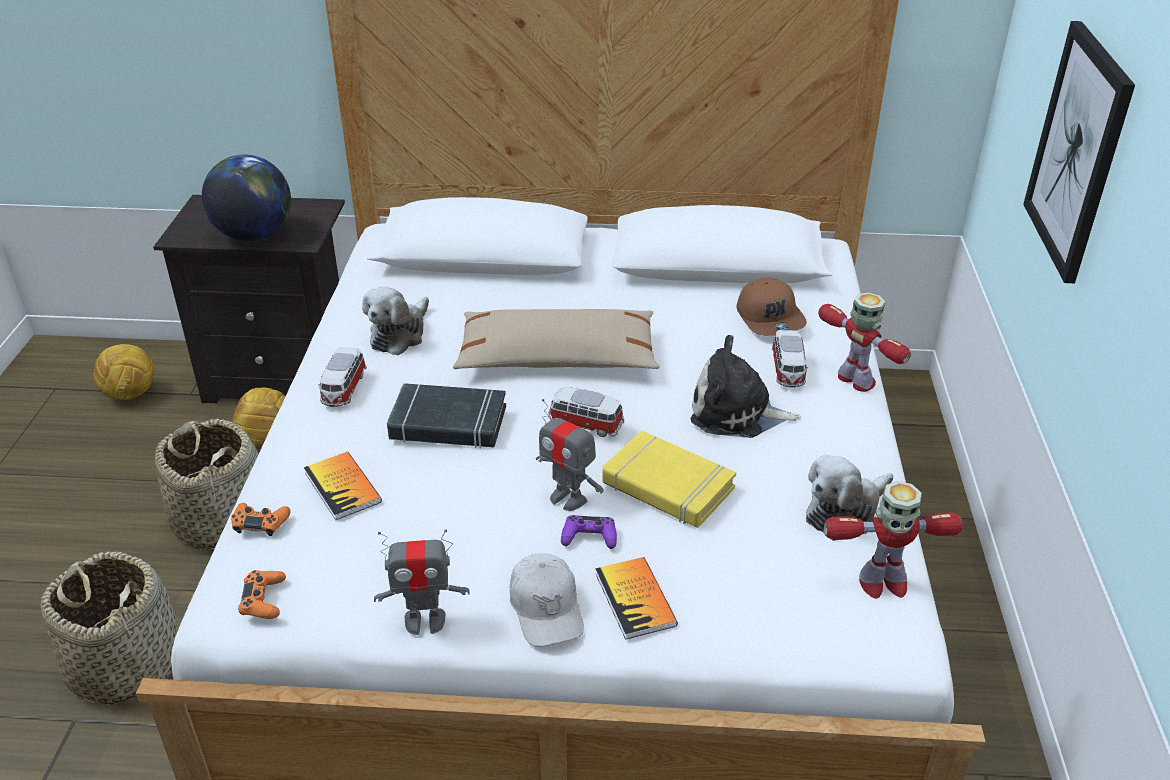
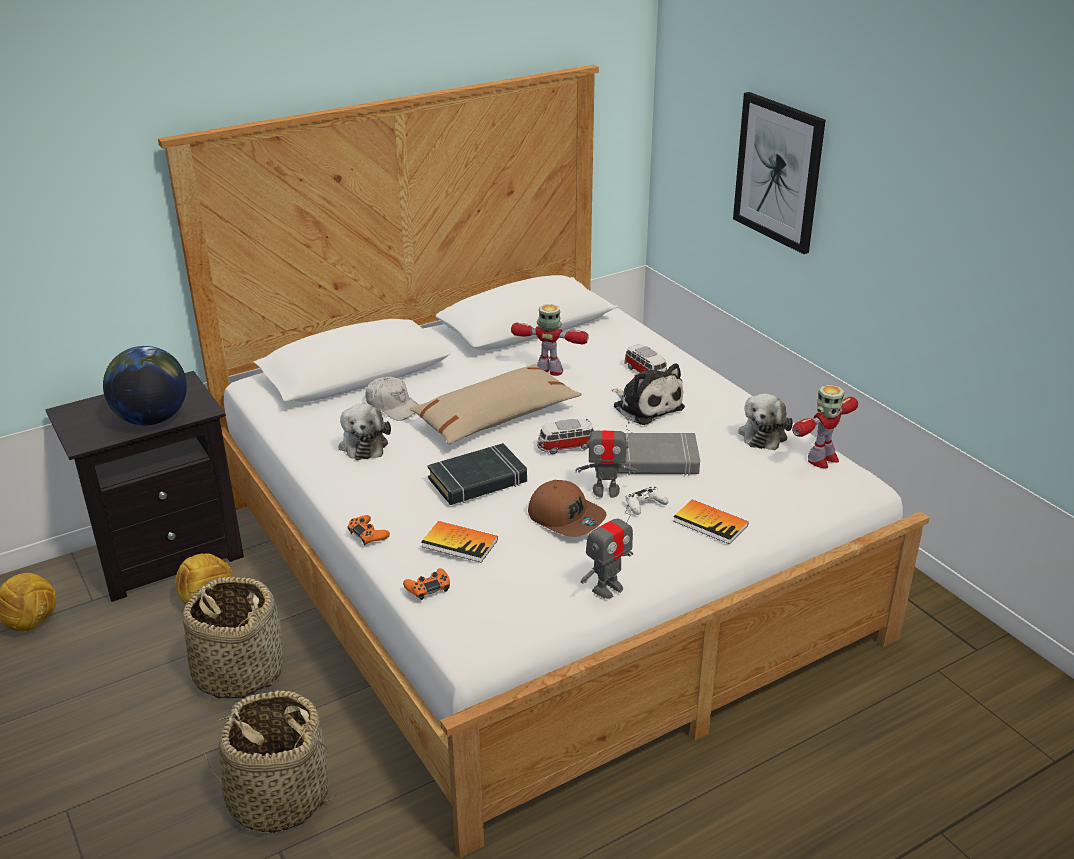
camera: 35 degrees left, 5 degrees down
orange game controller [238,570,286,619] -> orange game controller moved to [347,515,390,545]
toy car [318,347,367,407] -> none
white cap [510,553,584,647] -> white cap moved to [365,376,419,421]
purple game controller [561,515,617,549] -> white game controller [625,487,668,515]
yellow book [602,431,736,528] -> grey book [617,433,700,476]
plush toy [691,335,801,438] -> plush toy turned 105 degrees counterclockwise [612,363,685,425]
brown cap [736,278,807,336] -> brown cap moved to [528,480,607,537]
toy robot [818,292,911,392] -> toy robot moved to [511,304,589,376]

